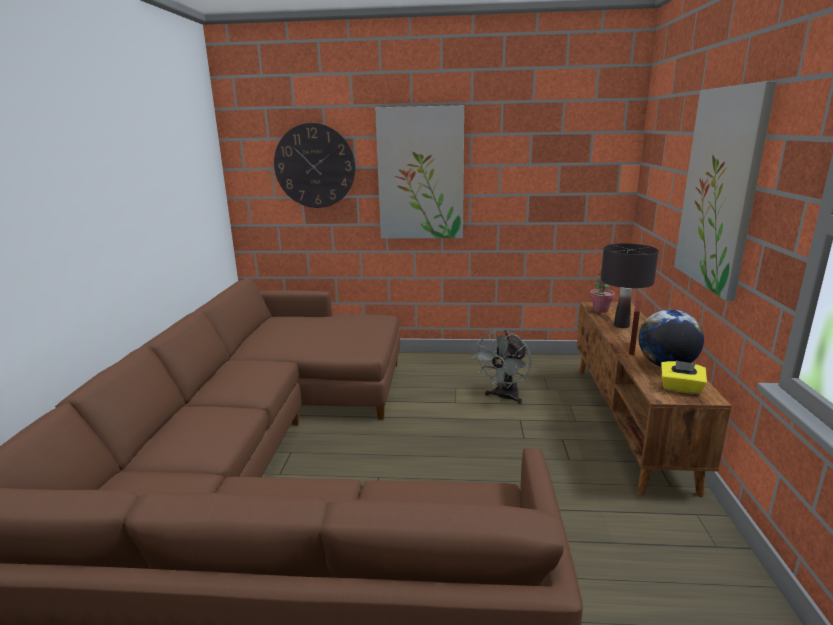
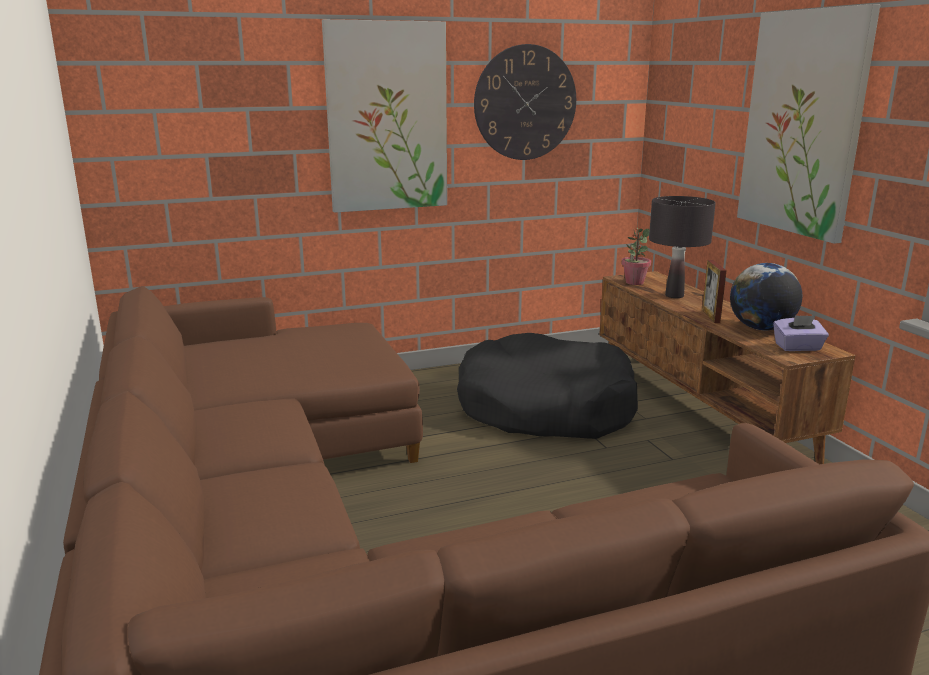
camera: 25 degrees left, 0 degrees up
wall clock [274,123,355,208] -> wall clock moved to [474,44,576,160]
grey fan [473,330,531,404] -> black dog bed [457,333,638,439]
yellow tissue box [661,360,707,395] -> purple tissue box [773,315,829,351]

